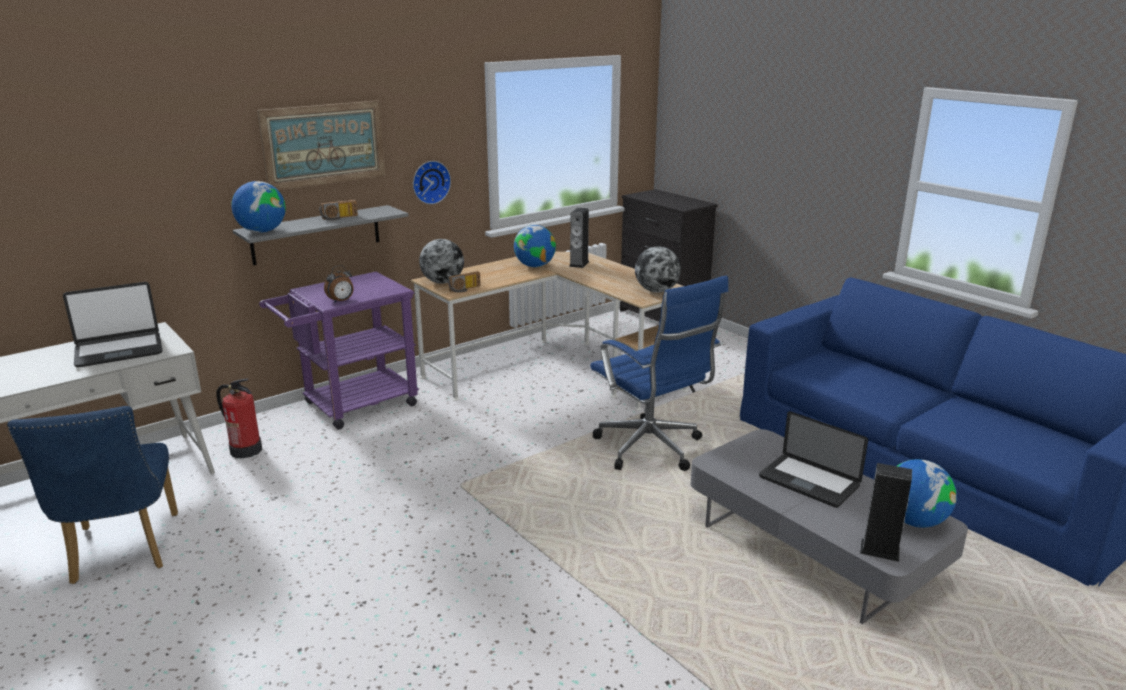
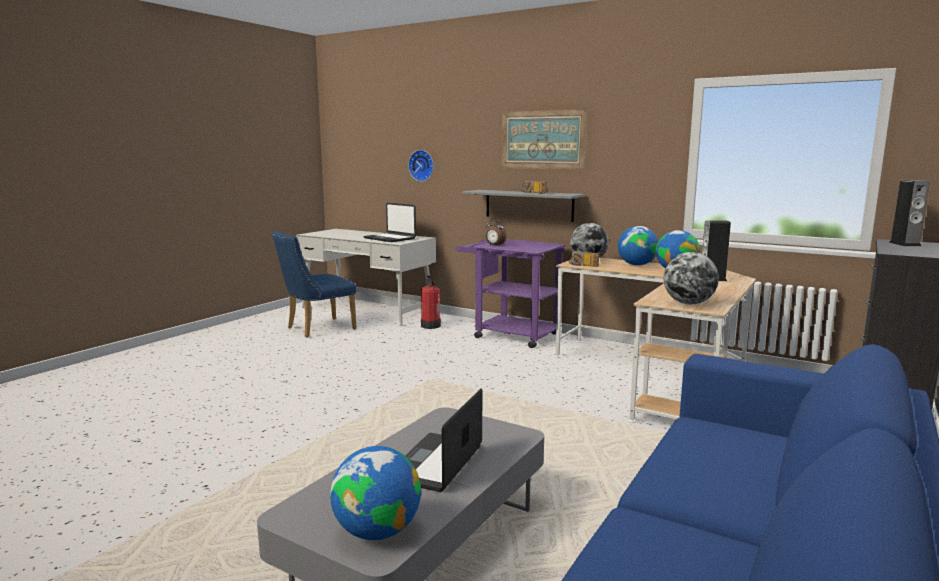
camera: 70 degrees right, 10 degrees down
globe [231,181,286,233] -> globe moved to [618,226,658,266]
wall clock [413,161,451,204] -> wall clock moved to [408,150,434,182]
blue office chair [590,276,728,471] -> none
speaker [860,463,912,562] -> speaker moved to [889,180,930,246]

